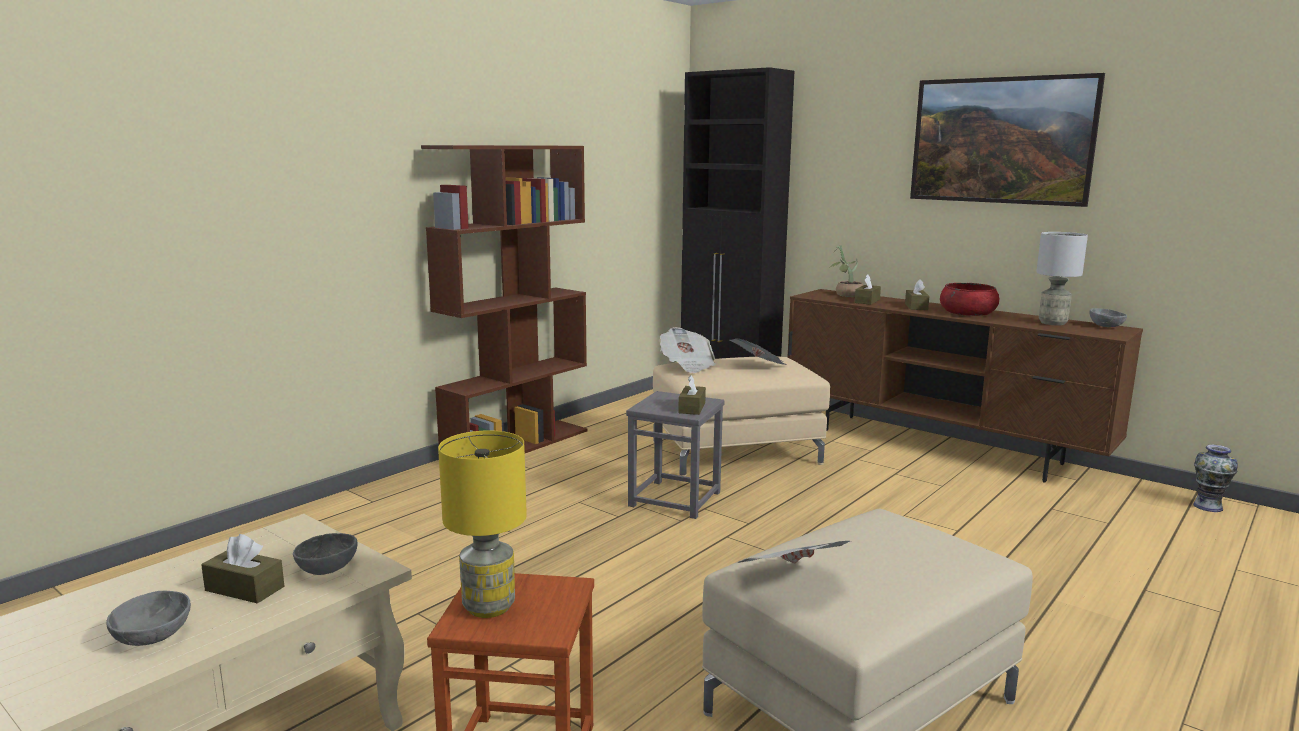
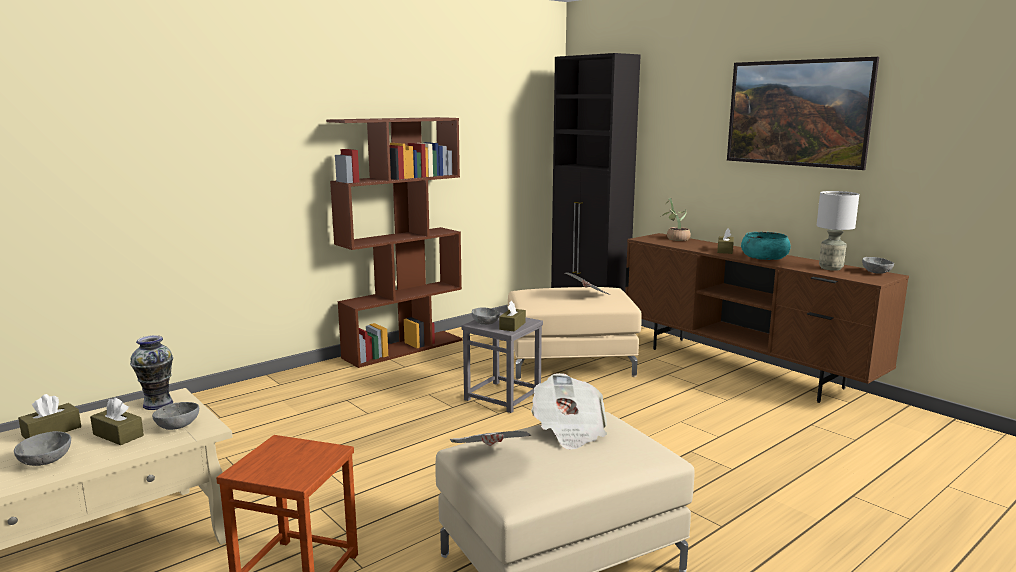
camera: 10 degrees right, 0 degrees up
yellow table lamp [438,430,527,618] -> none
newspaper [660,327,716,373] -> newspaper moved to [532,373,607,450]
brown tissue box [855,275,881,305] -> brown tissue box moved to [18,394,81,439]
red bowl [940,283,1000,316] -> turquoise bowl [741,232,791,260]
vase [1193,445,1238,512] -> vase moved to [130,335,173,410]
none -> grey bowl [472,307,500,325]

